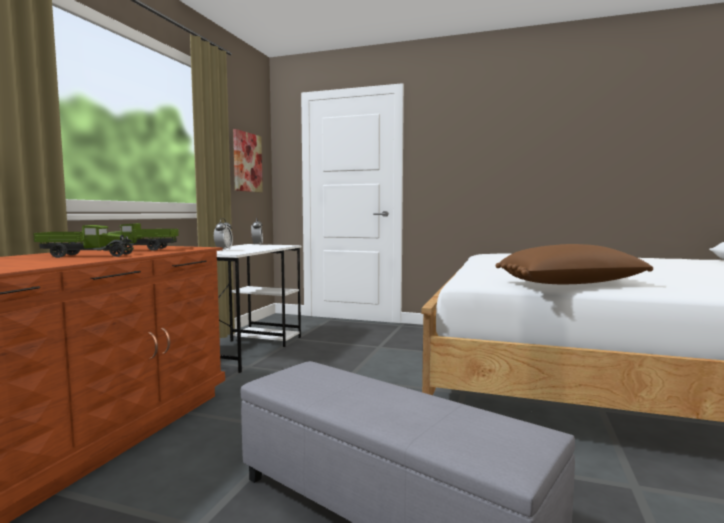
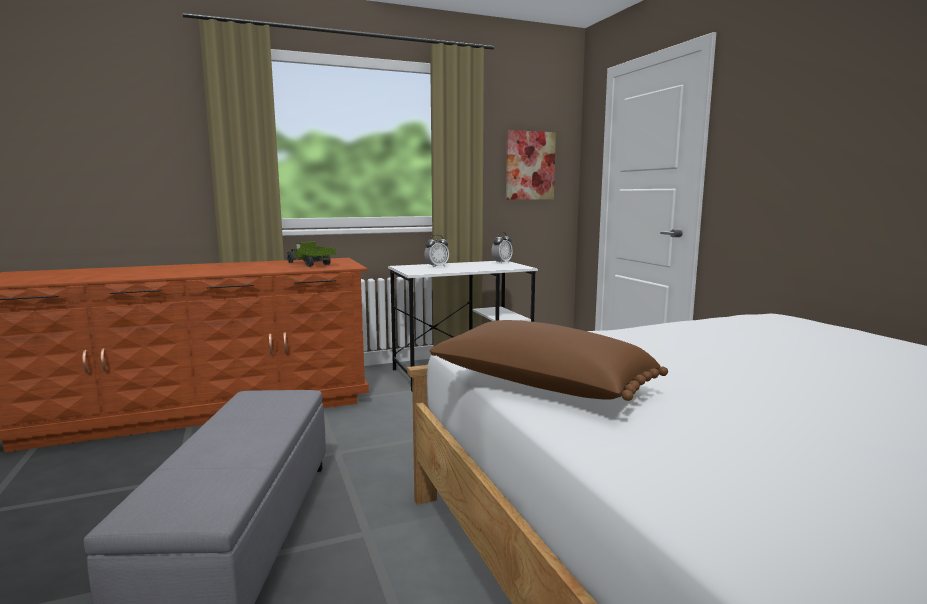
camera: 50 degrees right, 5 degrees up
toy truck [33,225,134,258] -> none

